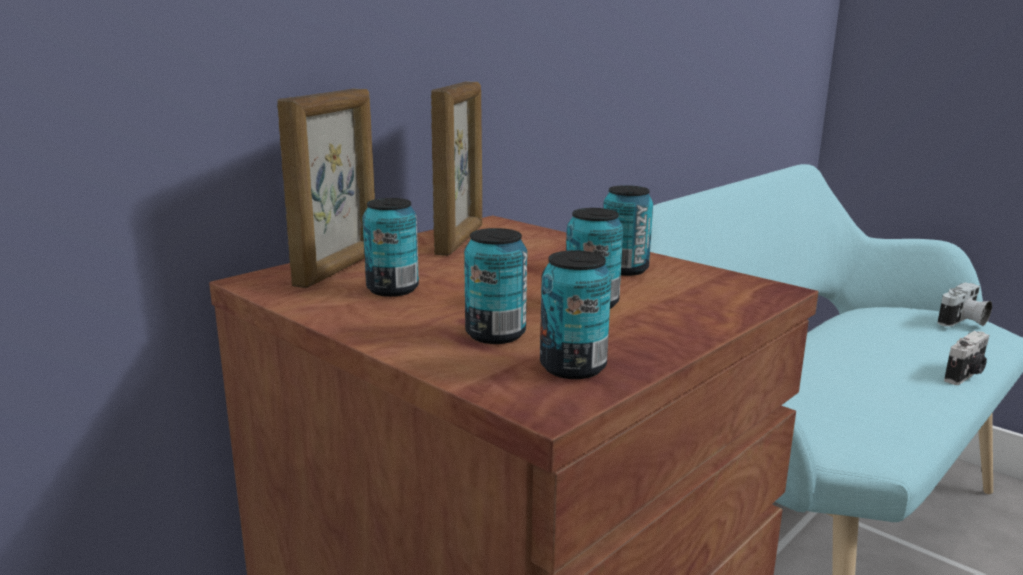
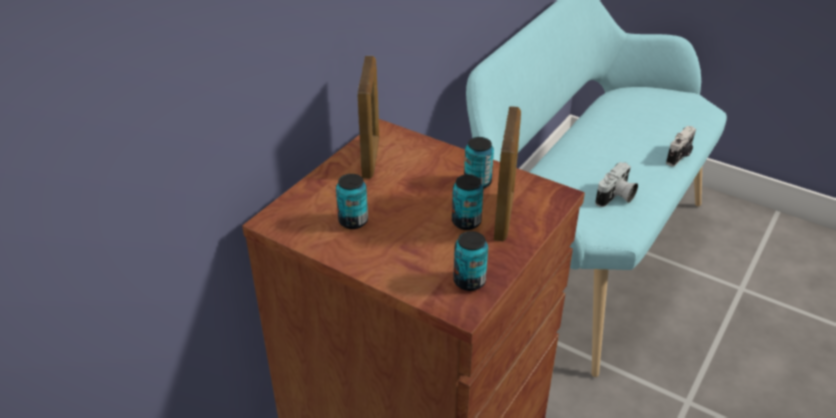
camera: 10 degrees left, 20 degrees up
picture frame [277,89,375,288] -> picture frame moved to [494,106,521,241]
can [464,228,527,344] -> none
camera [938,282,992,327] -> camera moved to [595,162,638,207]

